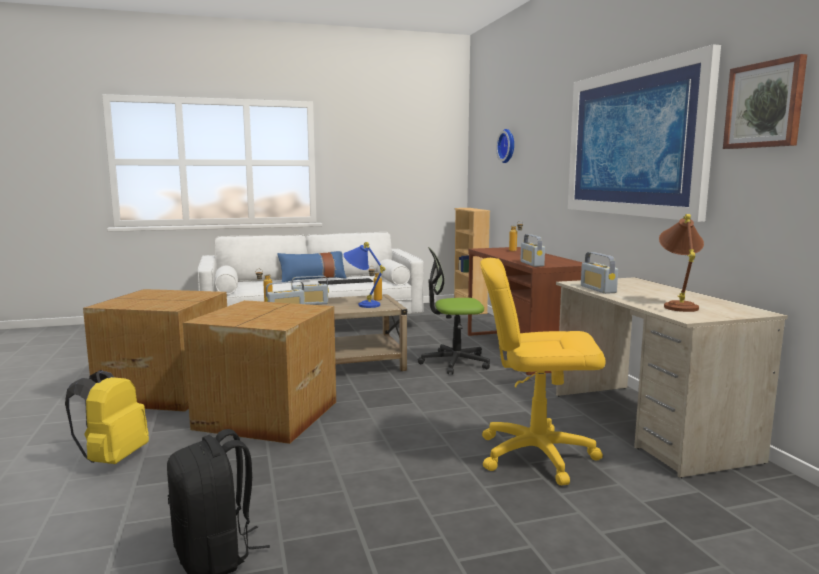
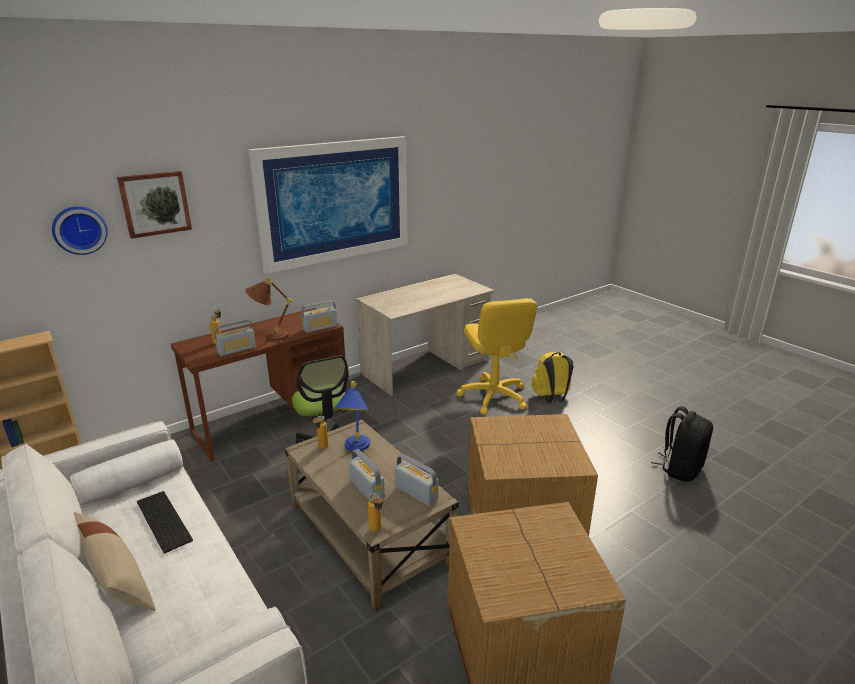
camera: 110 degrees left, 15 degrees up
yellow backpack [65,370,149,464] -> yellow backpack moved to [531,352,573,403]
blue pillow [277,251,347,282] -> beige pillow [74,512,156,611]
radio [581,252,618,294] -> radio moved to [214,320,256,356]
brown table lamp [659,214,704,312] -> brown table lamp moved to [245,277,292,340]
picture [723,54,807,149] -> picture moved to [117,171,192,239]

